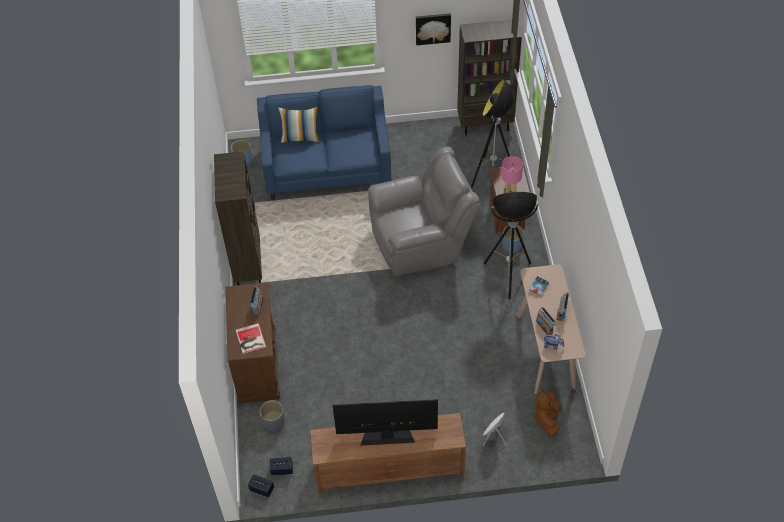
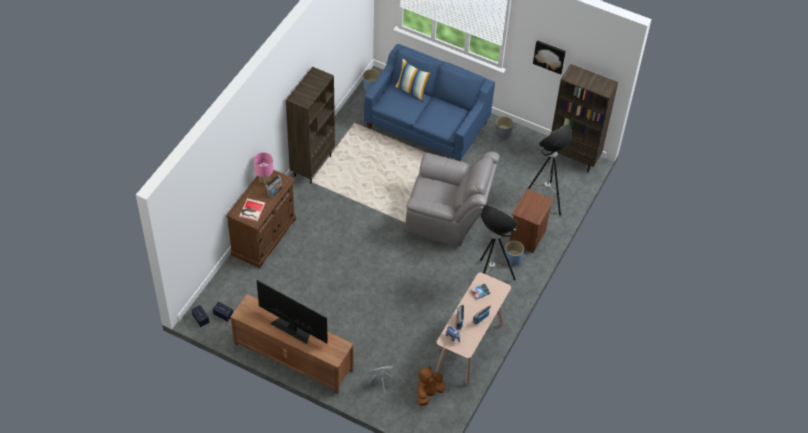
camera: 30 degrees right, 0 degrees up
grey planter [259,400,285,431] -> grey planter moved to [495,116,513,140]
pink table lamp [501,156,523,193] -> pink table lamp moved to [254,152,273,186]

